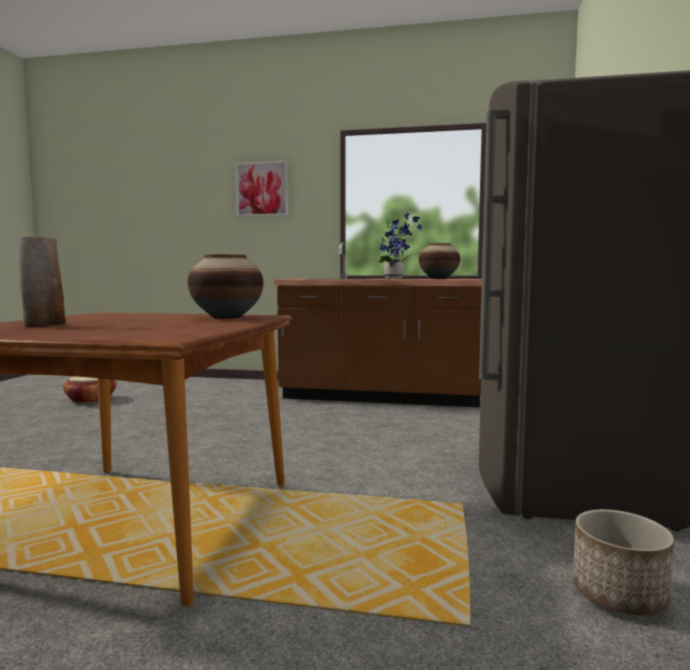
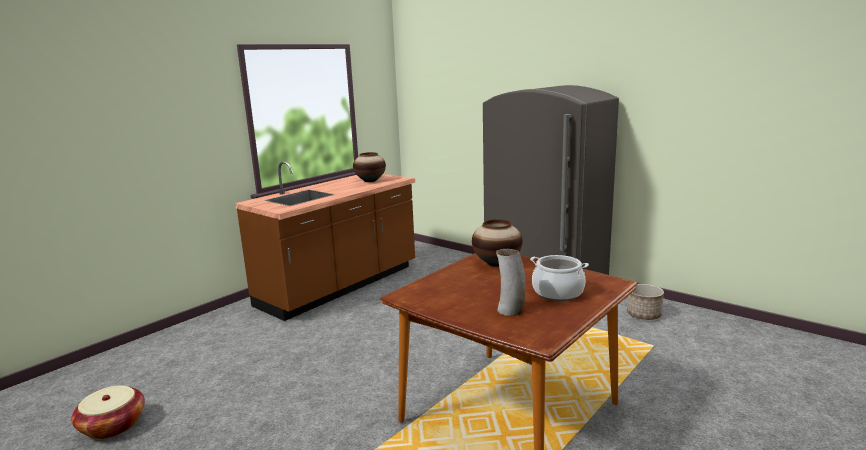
camera: 60 degrees left, 10 degrees up
picture [235,161,288,217] -> none
potted plant [379,213,422,279] -> none
none -> cooking pot [530,255,589,301]

